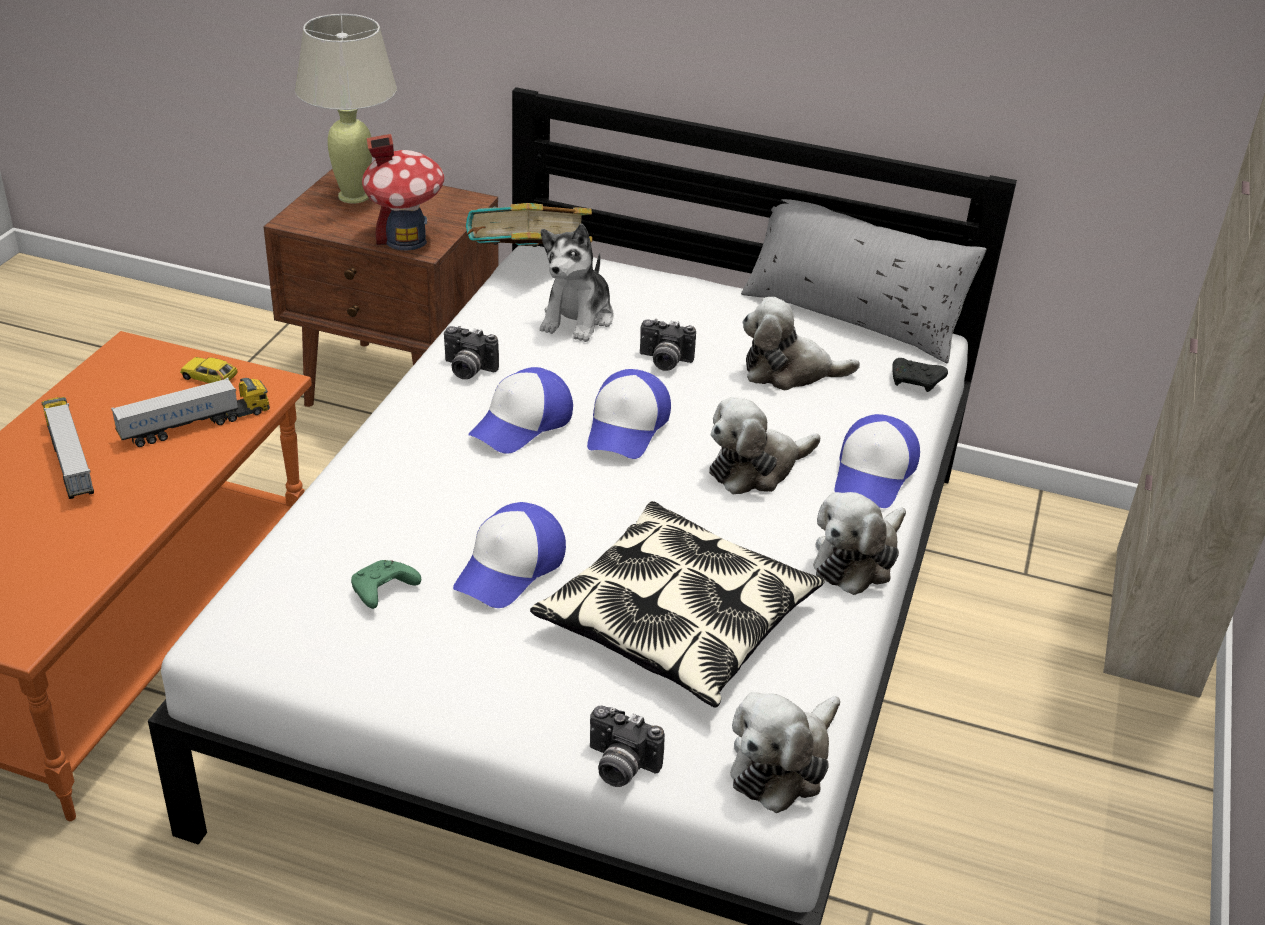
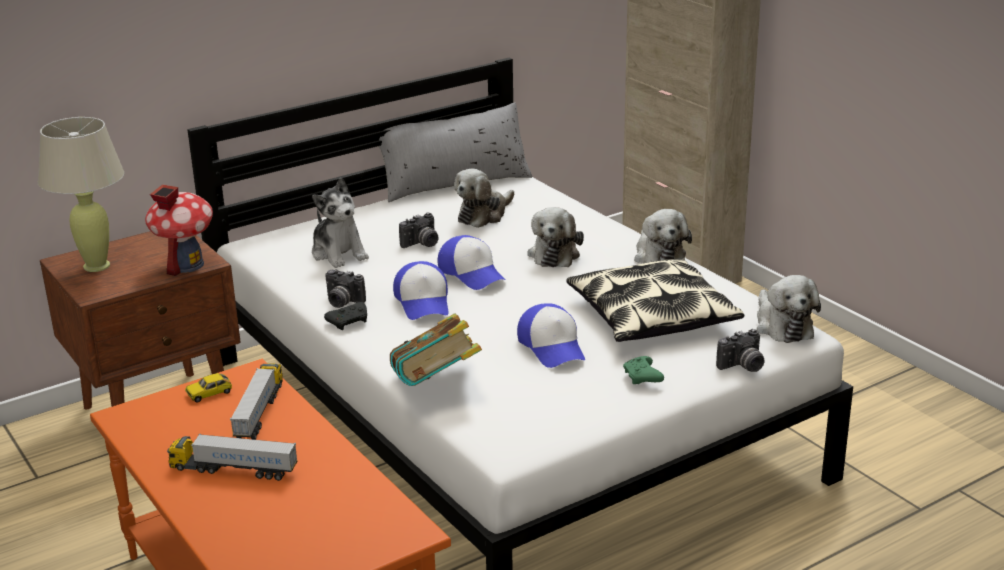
camera: 50 degrees left, 10 degrees down
green game controller [351,560,421,609] -> green game controller moved to [623,356,664,384]
camera [444,326,499,379] -> camera turned 60 degrees clockwise [325,269,366,308]
book [466,203,592,247] -> book moved to [390,313,482,386]
cap [835,414,920,508] -> none
black game controller [892,358,948,392] -> black game controller moved to [324,302,367,330]

